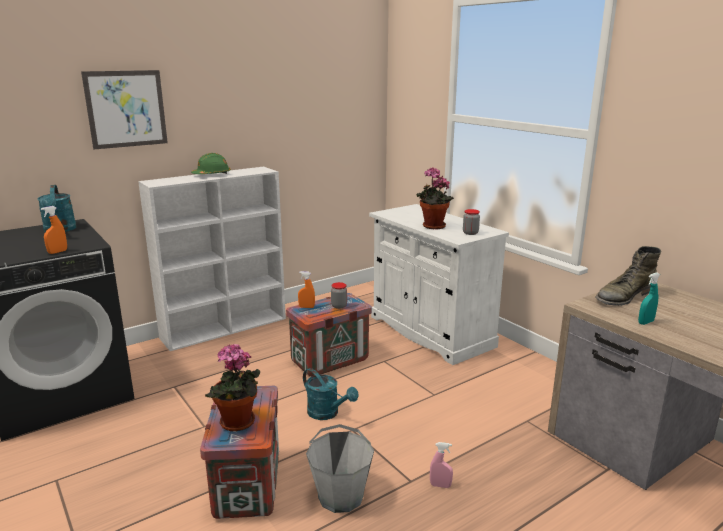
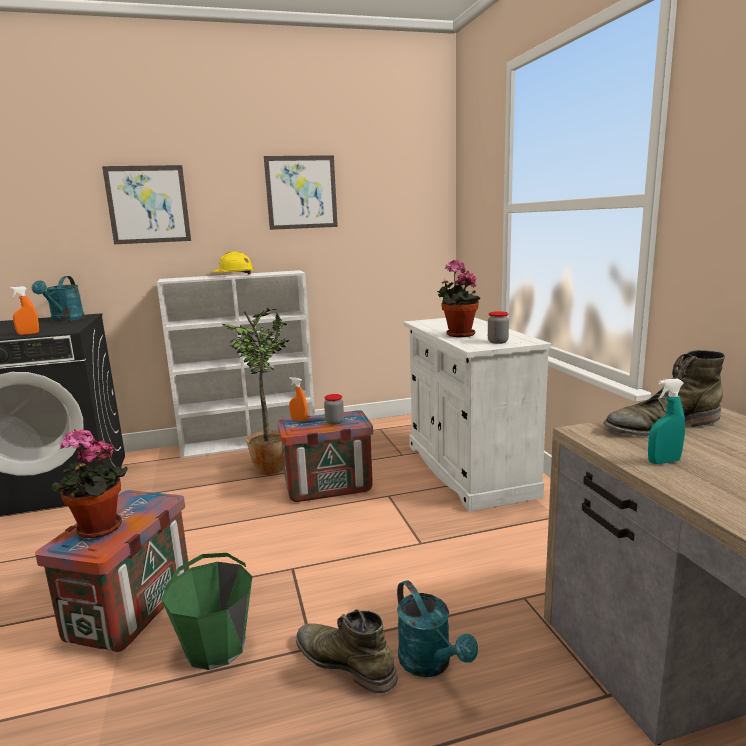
camera: 20 degrees right, 5 degrees down
green hard hat [191,153,231,174] -> yellow hard hat [212,251,255,275]
turquoise watering can [303,368,358,420] -> turquoise watering can moved to [397,580,478,677]
grey bucket [306,424,374,513] -> green bucket [161,553,252,670]
pink spray bottle [430,442,453,488] -> green boot [296,609,398,693]
none -> potted plant [222,307,289,475]
none -> picture [264,155,338,230]

